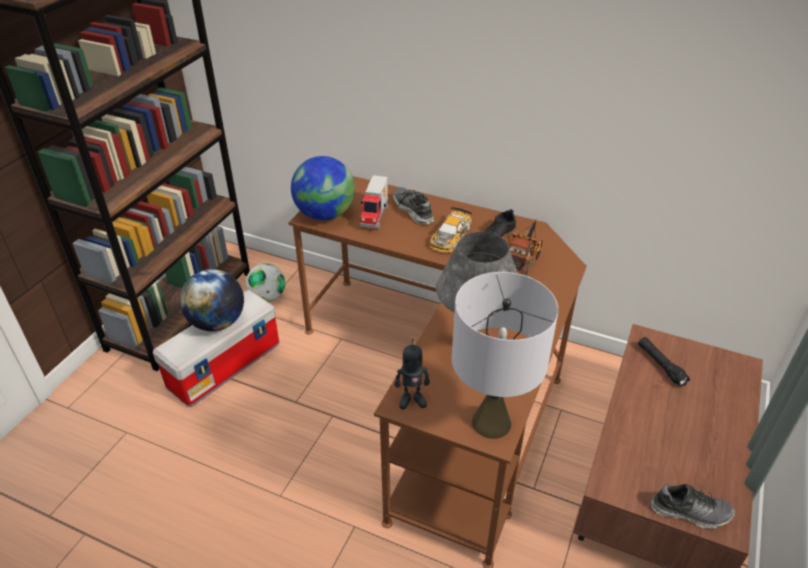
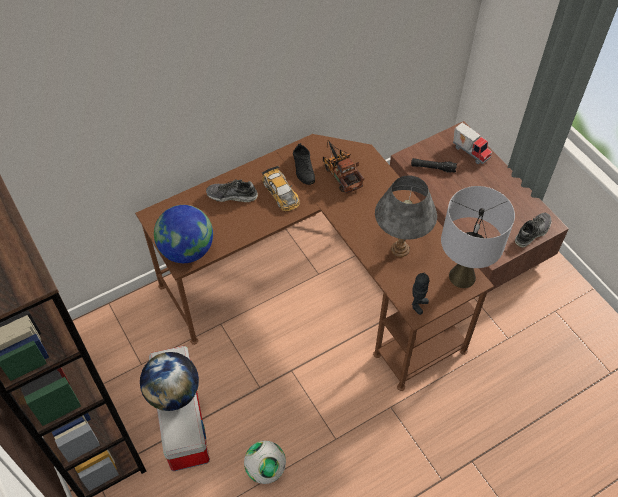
camera: 55 degrees left, 15 degrees up
football [246,264,285,302] -> football moved to [244,441,286,484]
toy truck [360,175,388,229] -> toy truck moved to [453,123,492,164]

